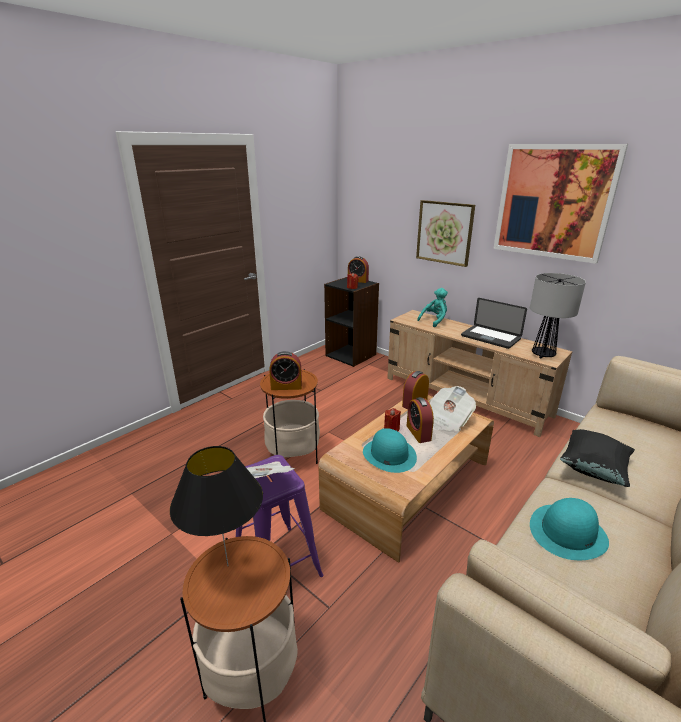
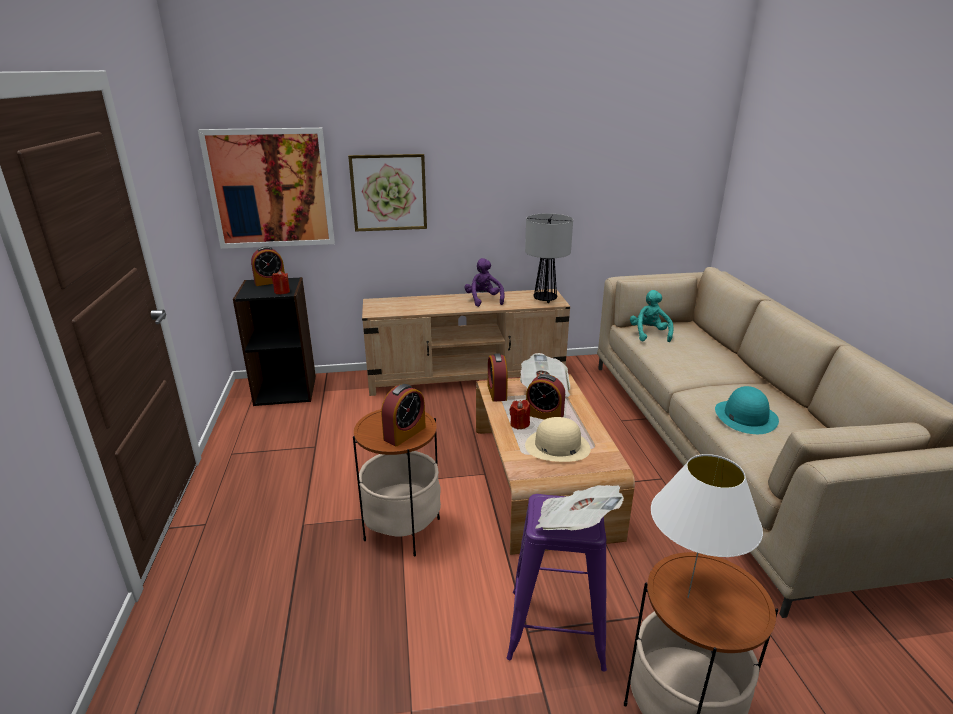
camera: 50 degrees left, 0 degrees up
black table lamp [170,446,263,566] -> white table lamp [651,454,763,598]
turquoise hat [363,428,417,473] -> beige hat [525,417,591,462]
turquoise plush toy [417,288,448,327] -> turquoise plush toy moved to [630,290,674,342]
laptop [461,298,527,349] -> purple plush toy [464,258,504,307]
picture [493,144,628,264] -> picture moved to [198,128,335,249]
black pillow [560,429,635,487] -> none

